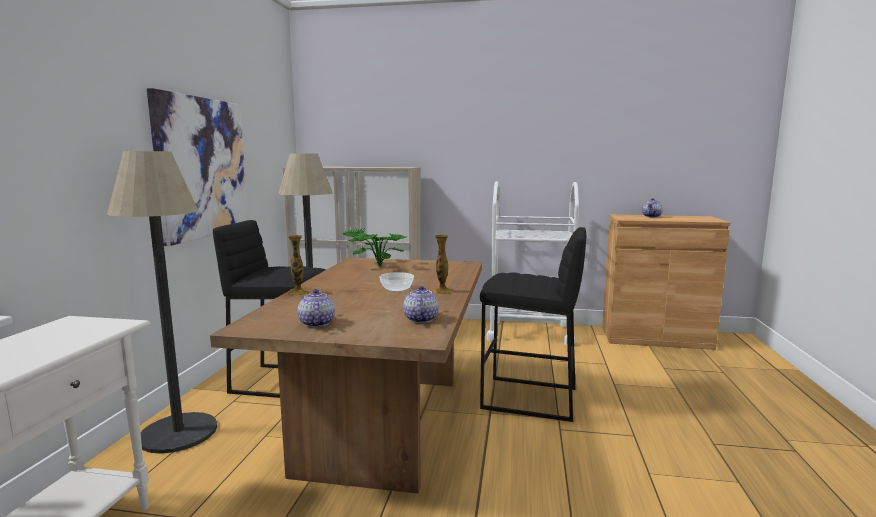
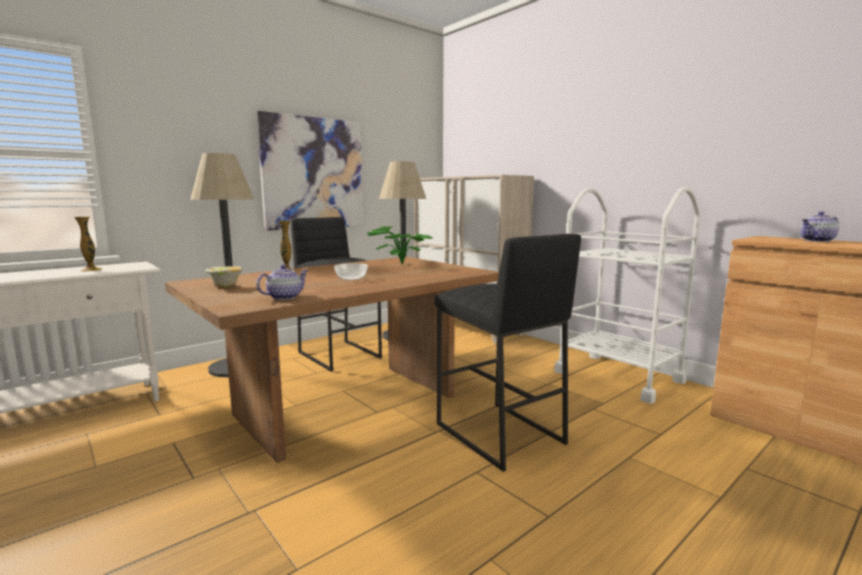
camera: 40 degrees right, 0 degrees up
teapot [298,289,335,327] -> bowl [205,266,242,288]
vase [433,234,453,294] -> vase moved to [74,216,102,272]

